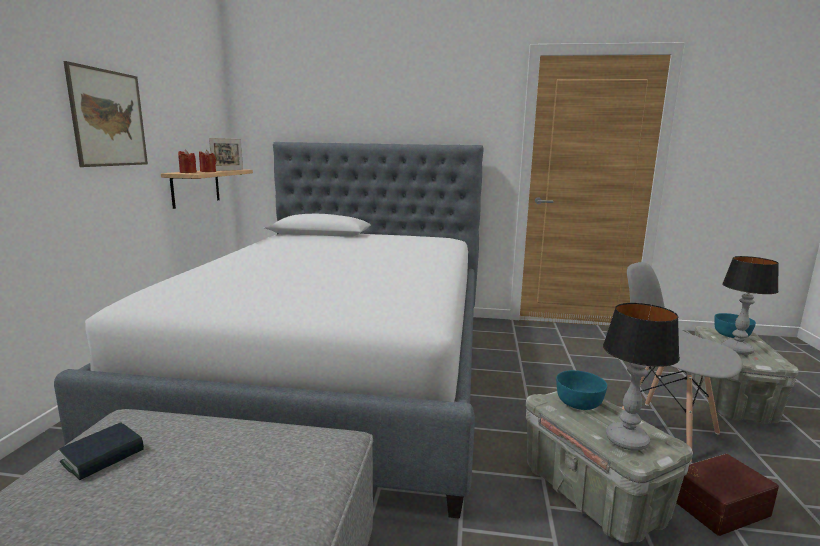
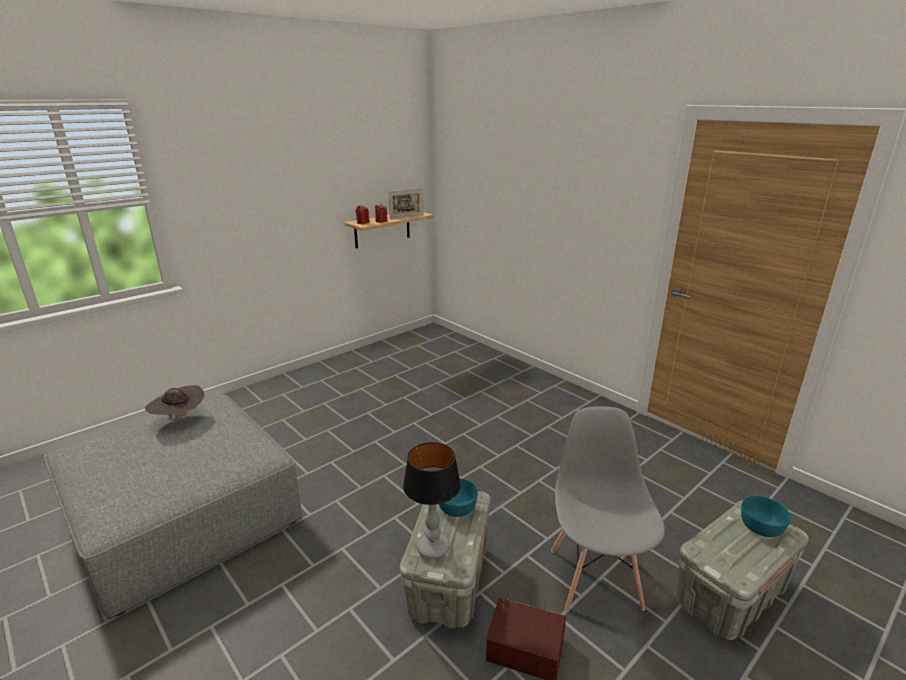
camera: 40 degrees right, 10 degrees up
bed [54,142,484,519] -> none
book [59,423,144,480] -> brown hat [145,385,205,421]
picture [63,61,148,167] -> none
table lamp [721,256,779,355] -> none

